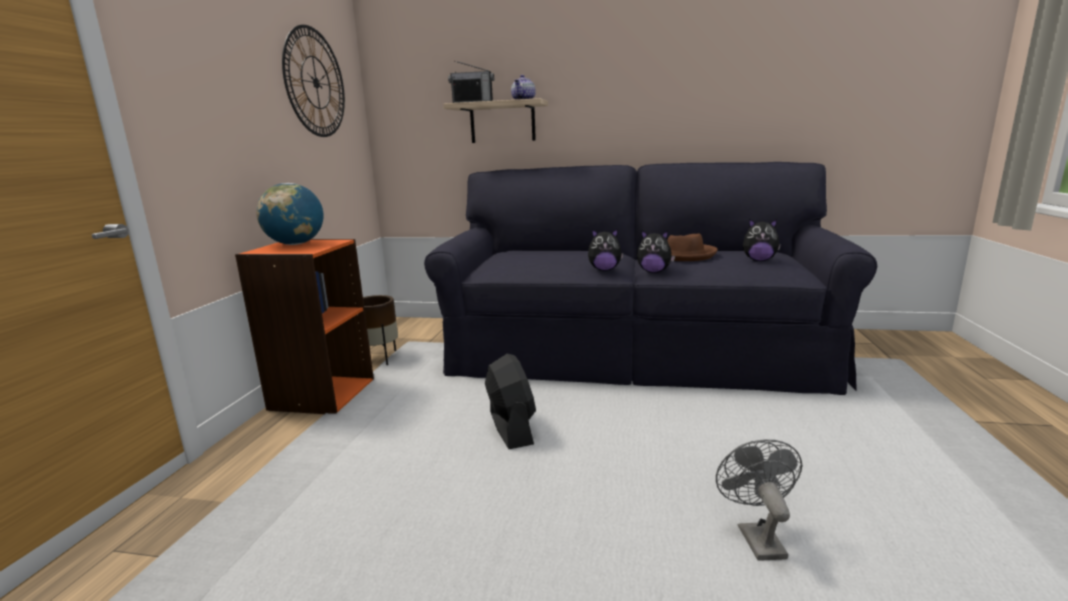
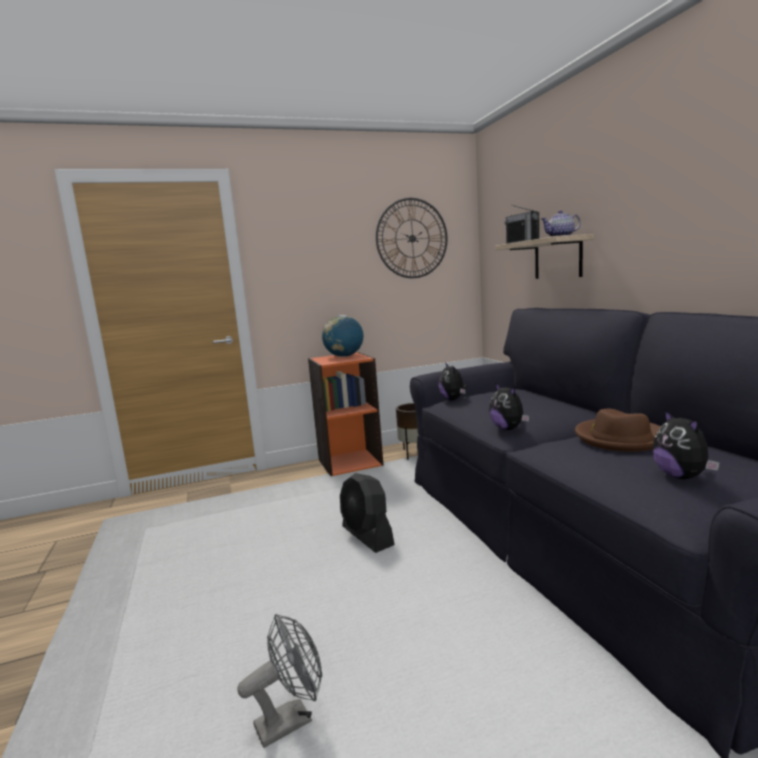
camera: 60 degrees right, 5 degrees down
black fan [485,354,536,449] -> black fan turned 105 degrees clockwise [340,473,395,553]
plush toy [637,230,675,273] -> plush toy moved to [438,362,467,400]

